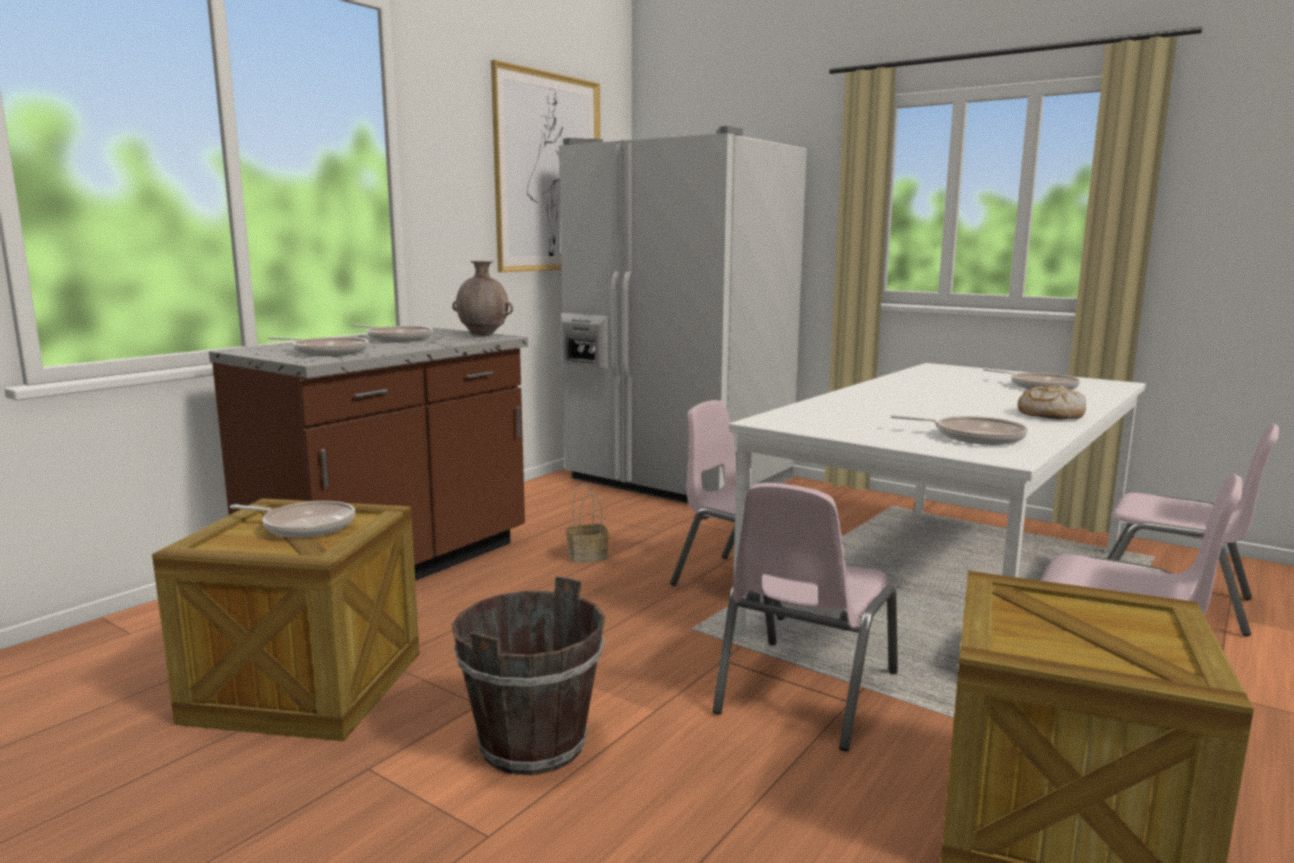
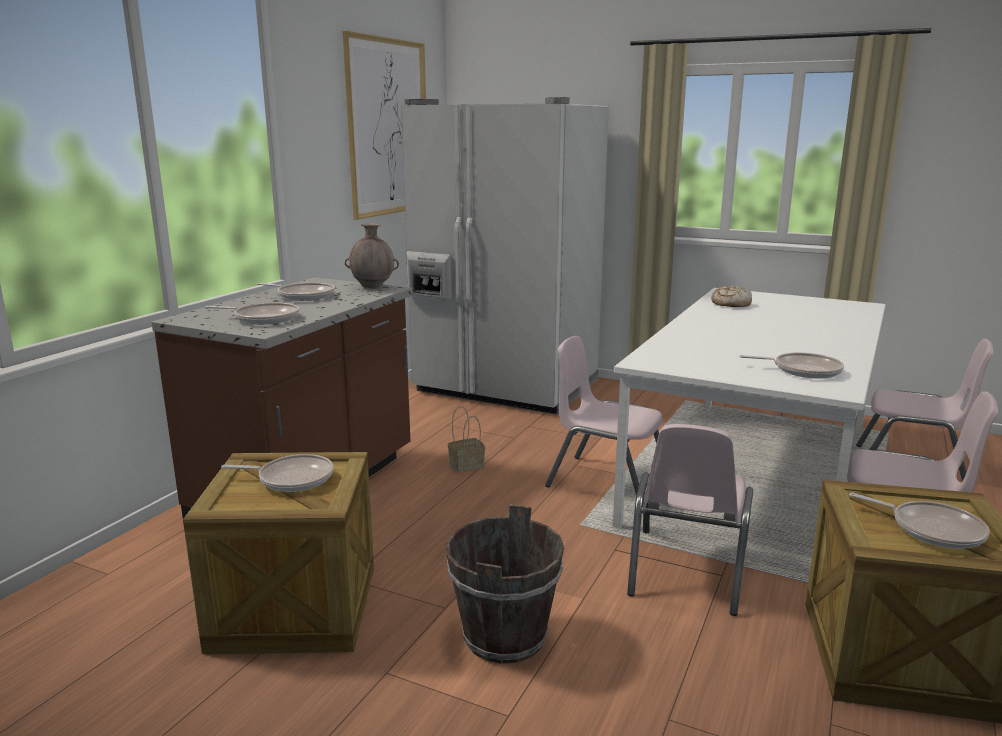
camera: 10 degrees left, 5 degrees up
frying pan [983,369,1081,390] -> frying pan moved to [849,493,990,549]
bread [1017,386,1086,419] -> bread moved to [711,286,752,307]

